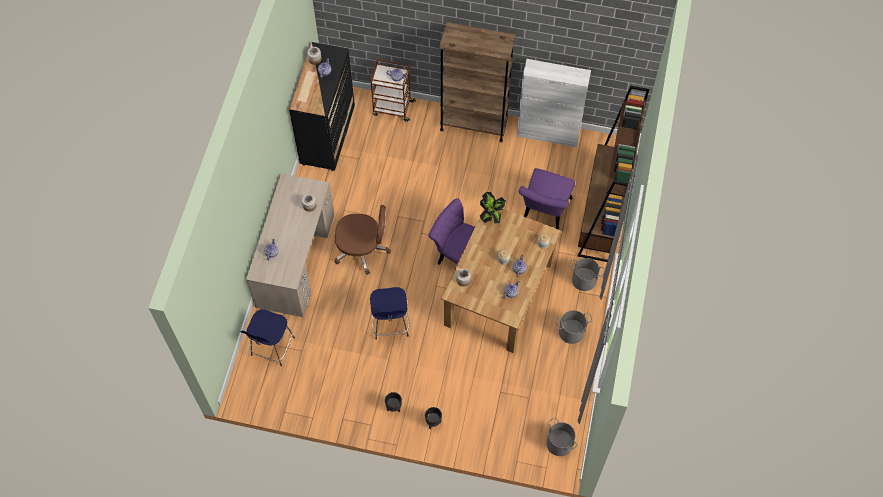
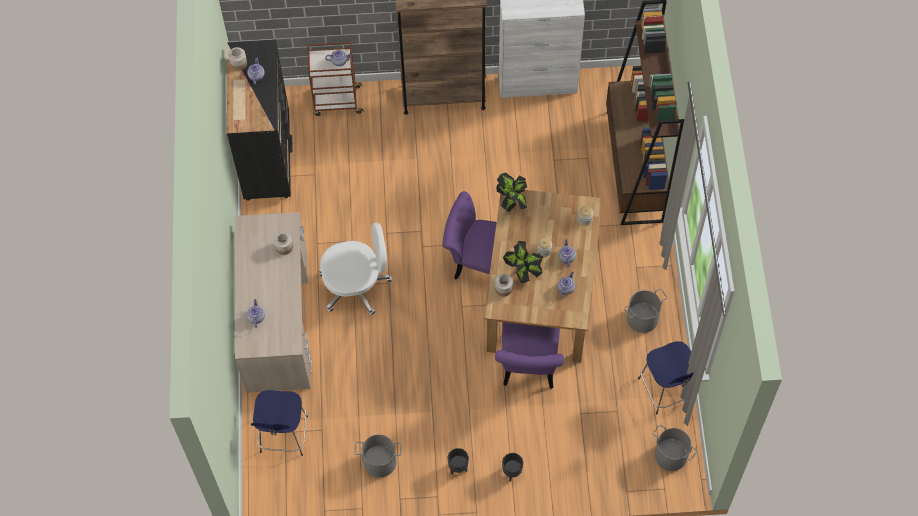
camera: 15 degrees left, 0 degrees up
brown office chair [335,205,391,275] -> white office chair [319,223,392,315]
blue stool [370,287,409,340] -> blue stool moved to [638,341,706,415]
purple chair [518,168,575,229] -> purple chair moved to [495,322,564,389]
grey bucket [569,258,605,291] -> grey bucket moved to [355,434,402,478]
none -> potted plant [503,241,543,284]

